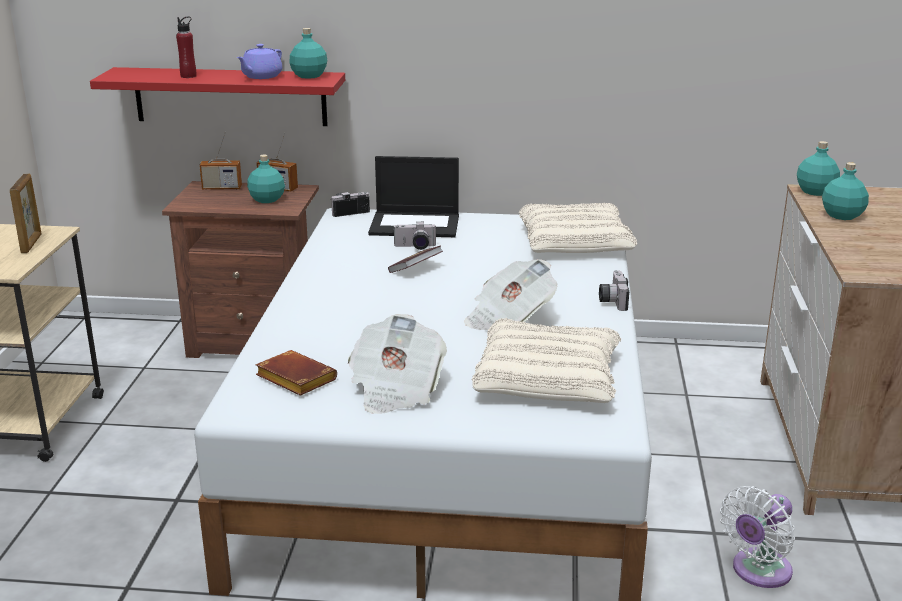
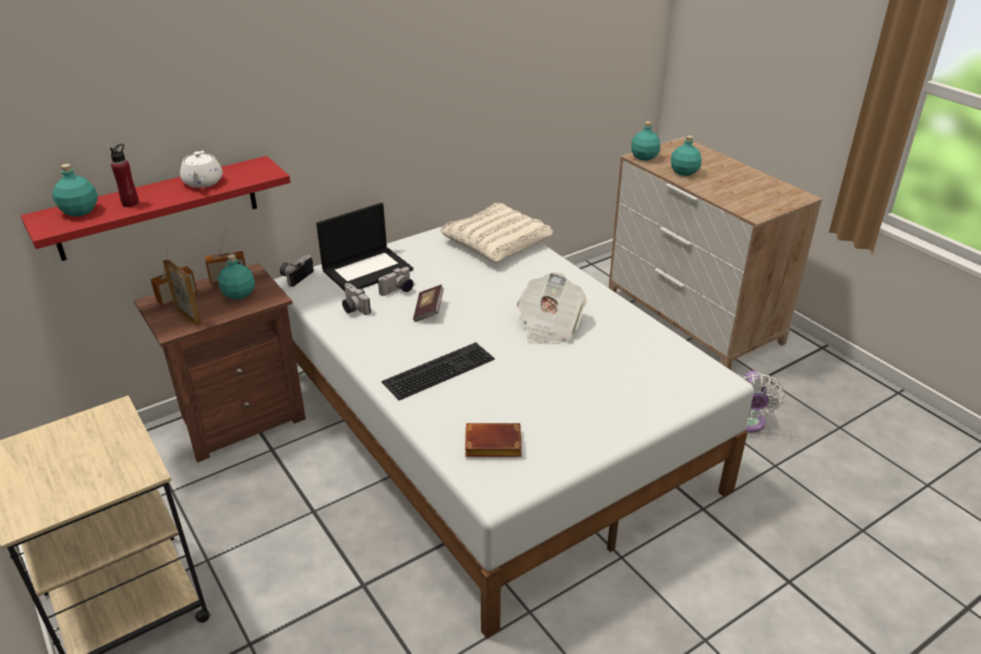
camera: 40 degrees left, 10 degrees up
picture frame [10,173,42,253] -> picture frame moved to [163,259,201,326]
purple teapot [237,44,282,79] -> white teapot [180,151,223,188]
turquoise bottle [289,28,327,79] -> turquoise bottle moved to [52,164,98,217]
newspaper [348,314,447,414] -> none
beige pillow [471,318,621,403] -> none
camera [599,270,629,311] -> camera moved to [342,283,371,315]
none -> keyboard [381,342,495,400]

